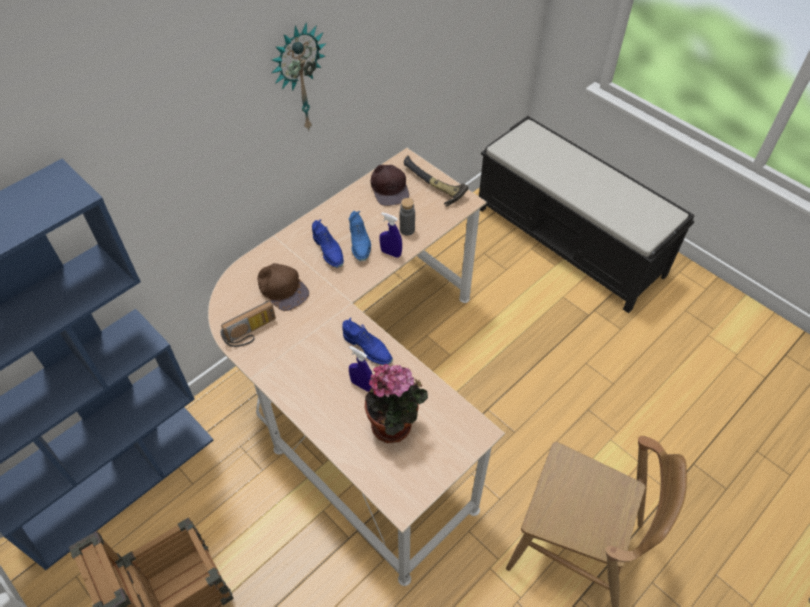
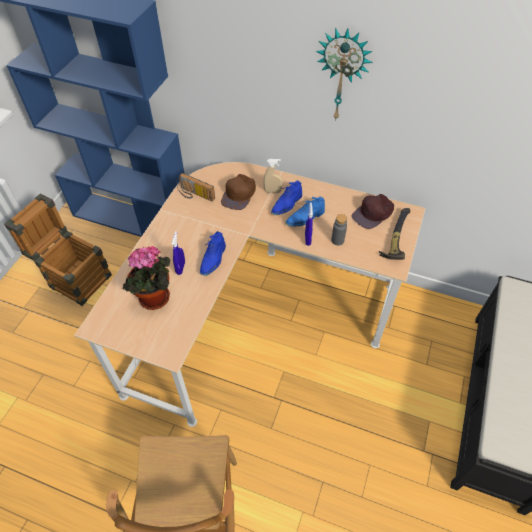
camera: 65 degrees right, 0 degrees up
none -> beige spray bottle [263,159,283,193]

